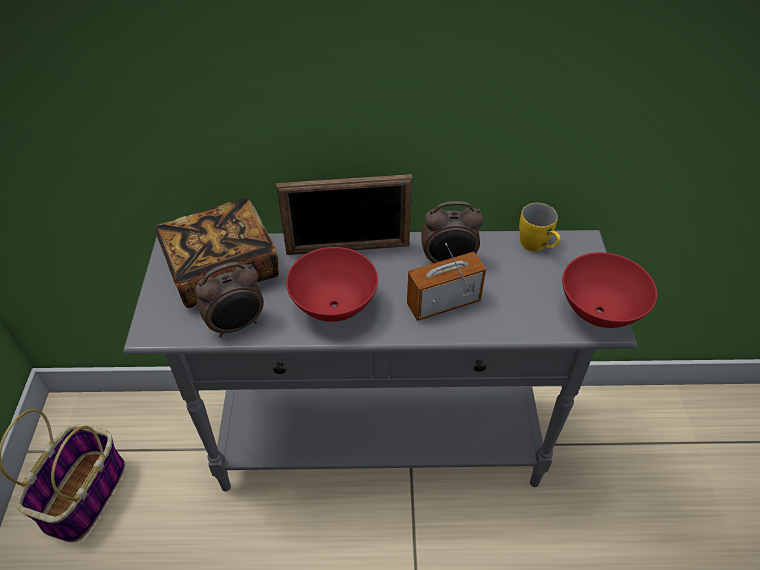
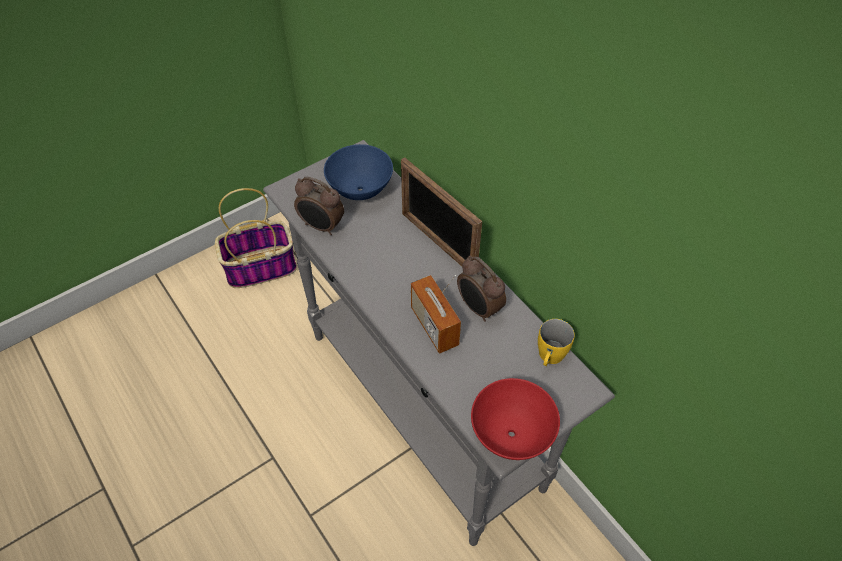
camera: 55 degrees right, 5 degrees up
book [154,198,279,308] -> blue bowl [324,144,393,200]
red bowl [286,247,378,322] -> none
radio [407,243,486,321] -> radio turned 150 degrees counterclockwise [411,275,461,354]

